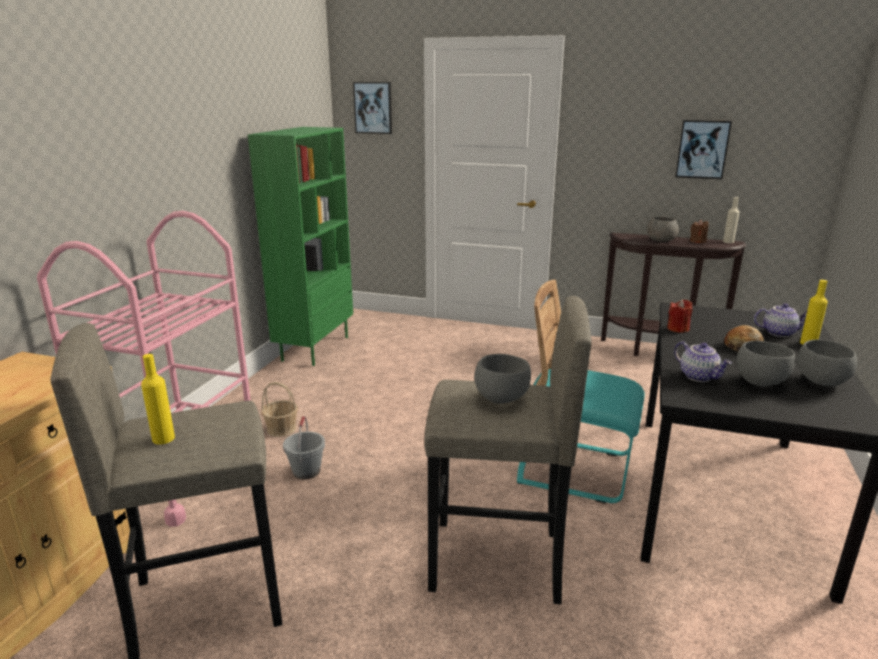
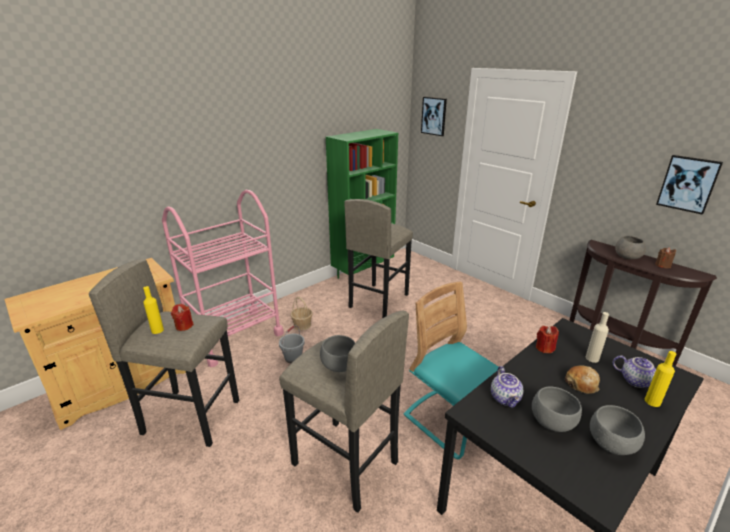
camera: 30 degrees right, 5 degrees up
beige bottle [723,197,739,243] -> beige bottle moved to [586,312,609,363]
none -> red candle [171,304,194,331]
none -> grey stool [344,199,413,318]

